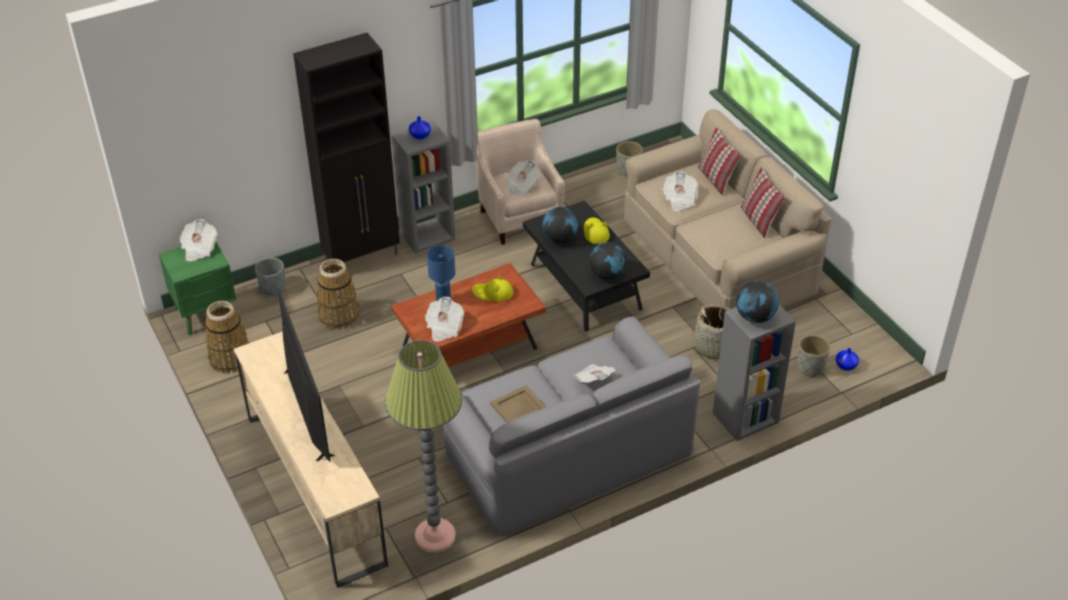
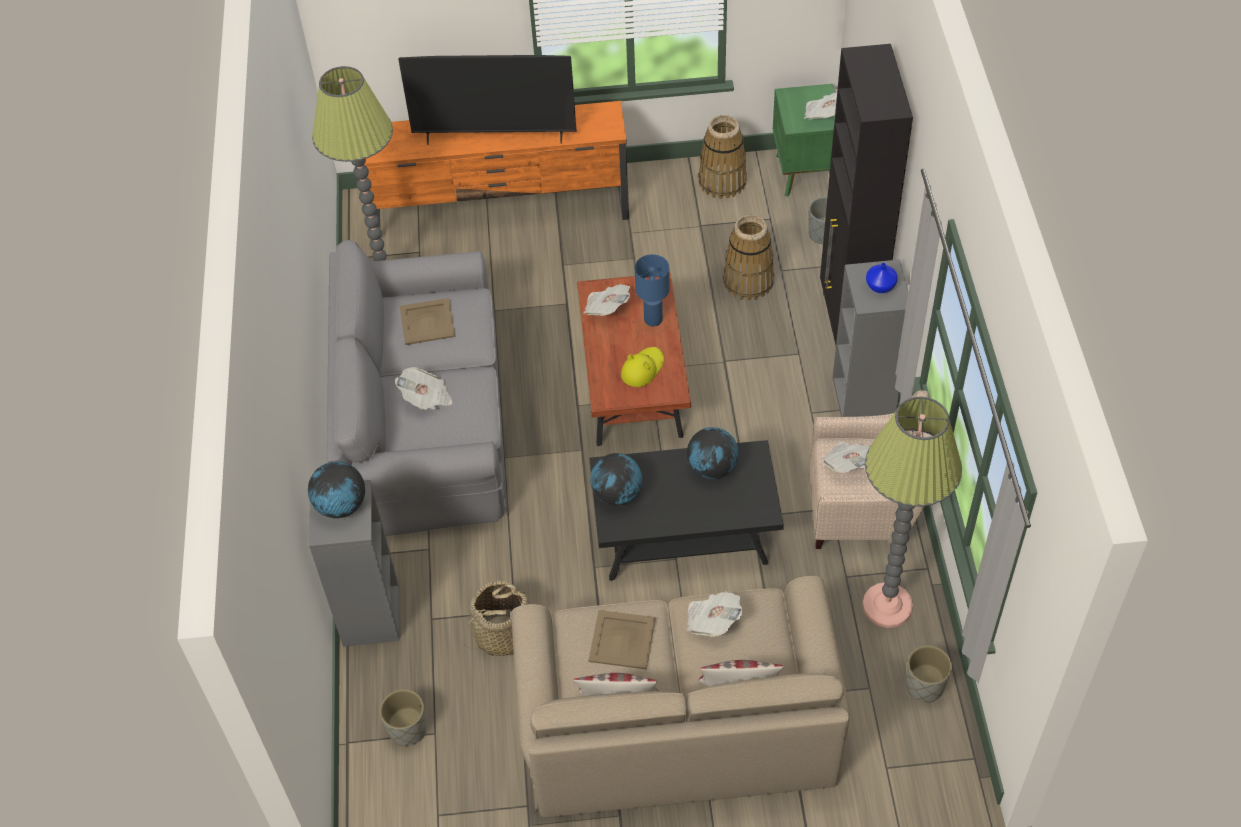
camera: 115 degrees right, 10 degrees up
beige tv stand [234,332,388,588] -> orange tv stand [364,101,629,228]
yellow hat [584,217,610,244] -> none
blue vase [836,348,859,371] -> none
none -> beige tray [588,610,656,670]
none -> floor lamp [862,397,962,628]

